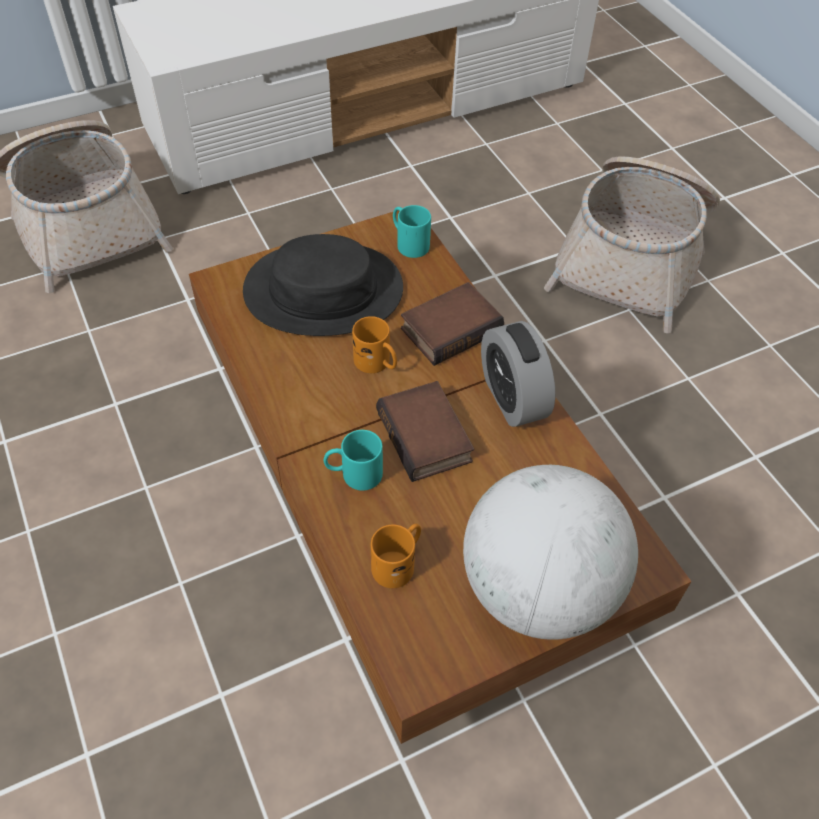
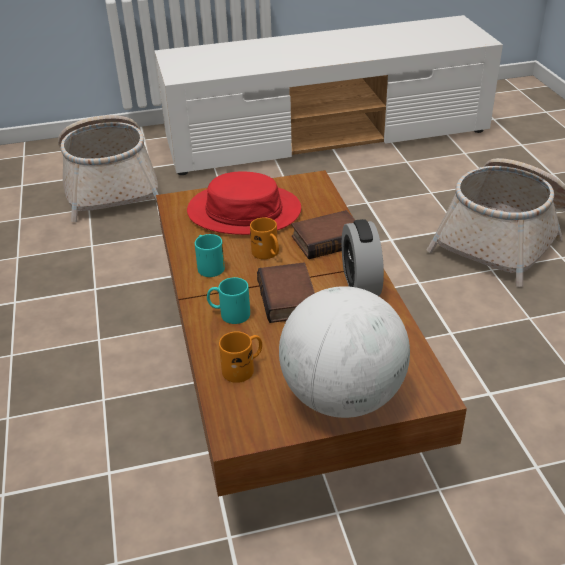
camera: 15 degrees right, 15 degrees down
black hat [243,234,403,336] -> red hat [187,172,301,235]
turquoise mug [393,205,431,258] -> turquoise mug moved to [195,234,225,277]

